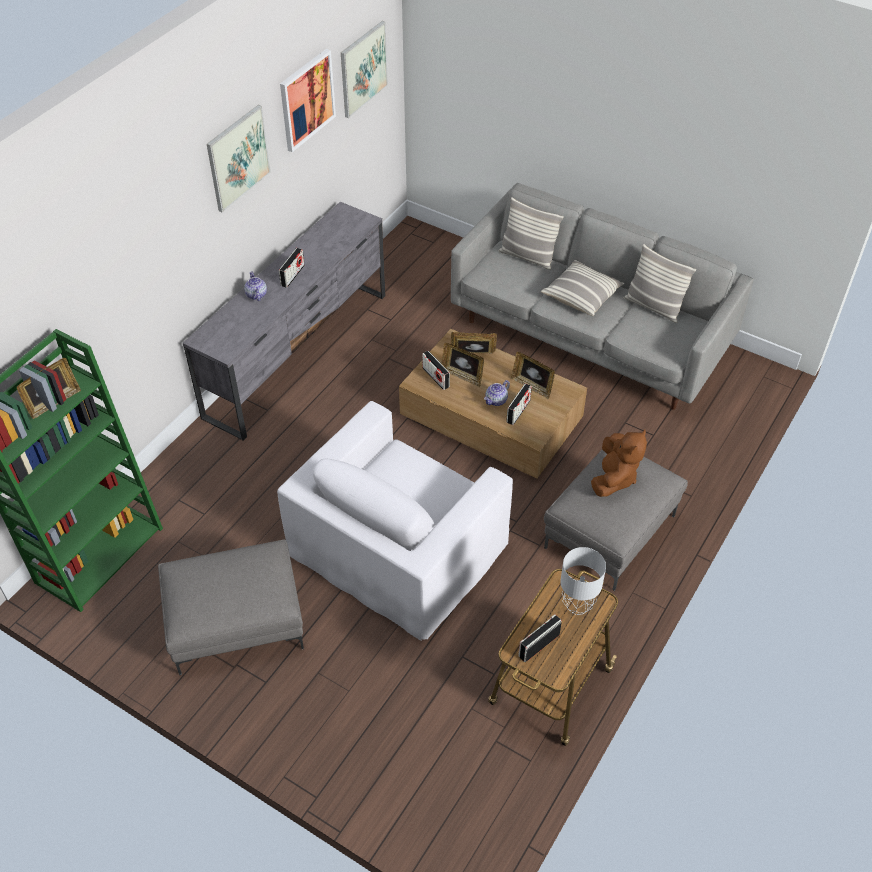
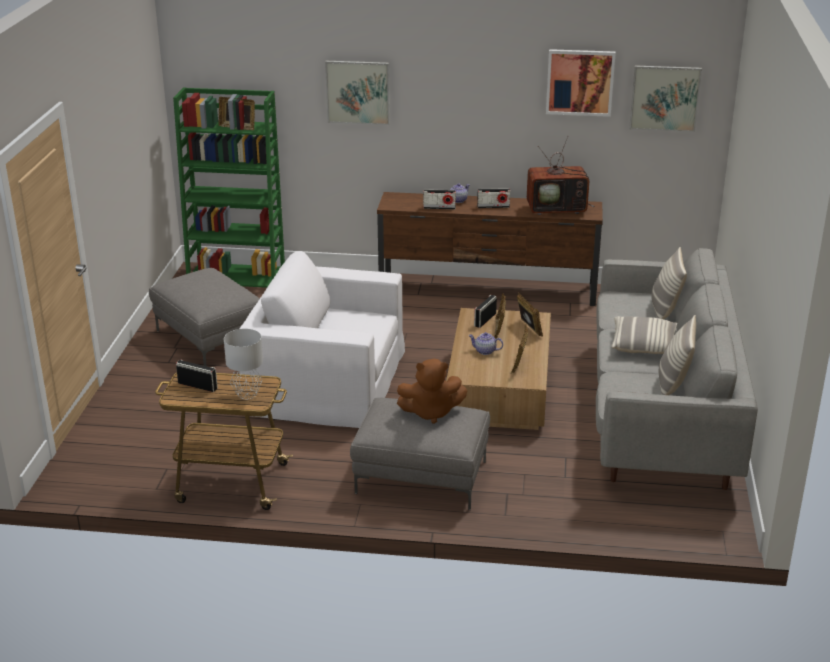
camera: 65 degrees right, 20 degrees down
grey tv stand [183,202,386,441] -> brown tv stand [377,192,603,306]
picture [207,105,271,212] -> picture moved to [325,61,390,125]
radio [506,384,532,425] -> radio moved to [423,189,456,209]
none -> television [527,137,594,215]

